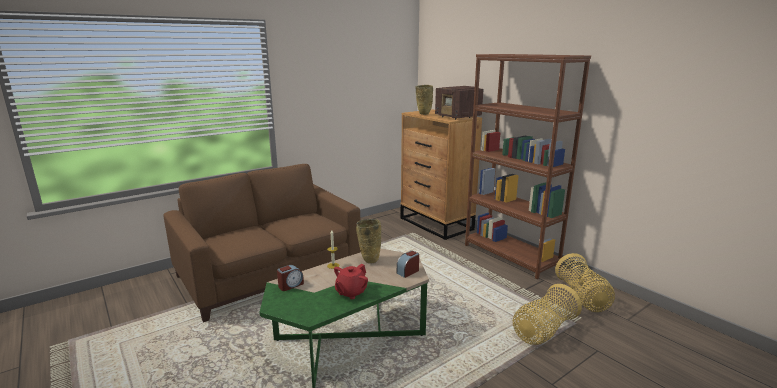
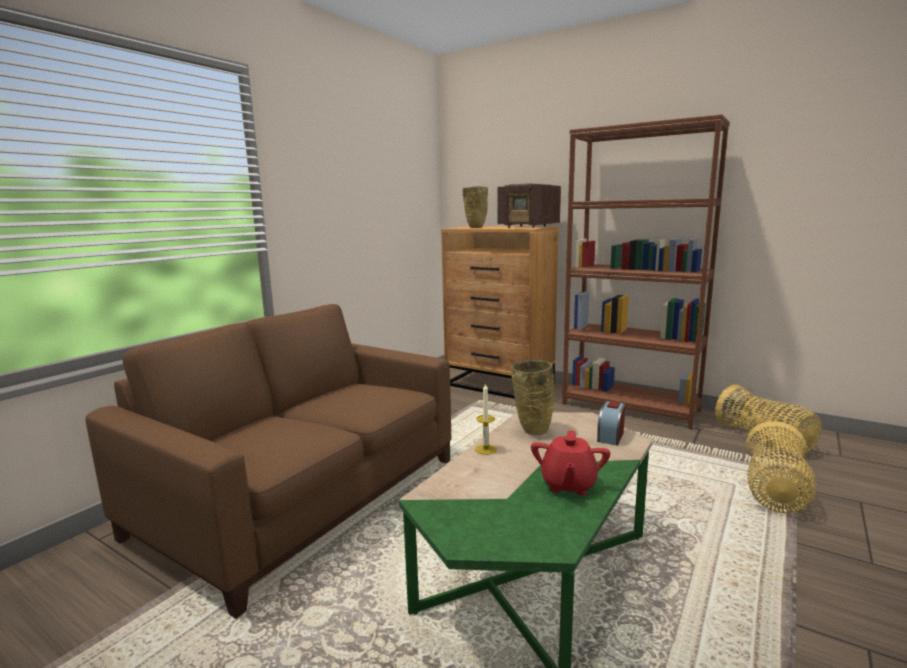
camera: 20 degrees left, 5 degrees down
alarm clock [277,265,304,291] -> none

